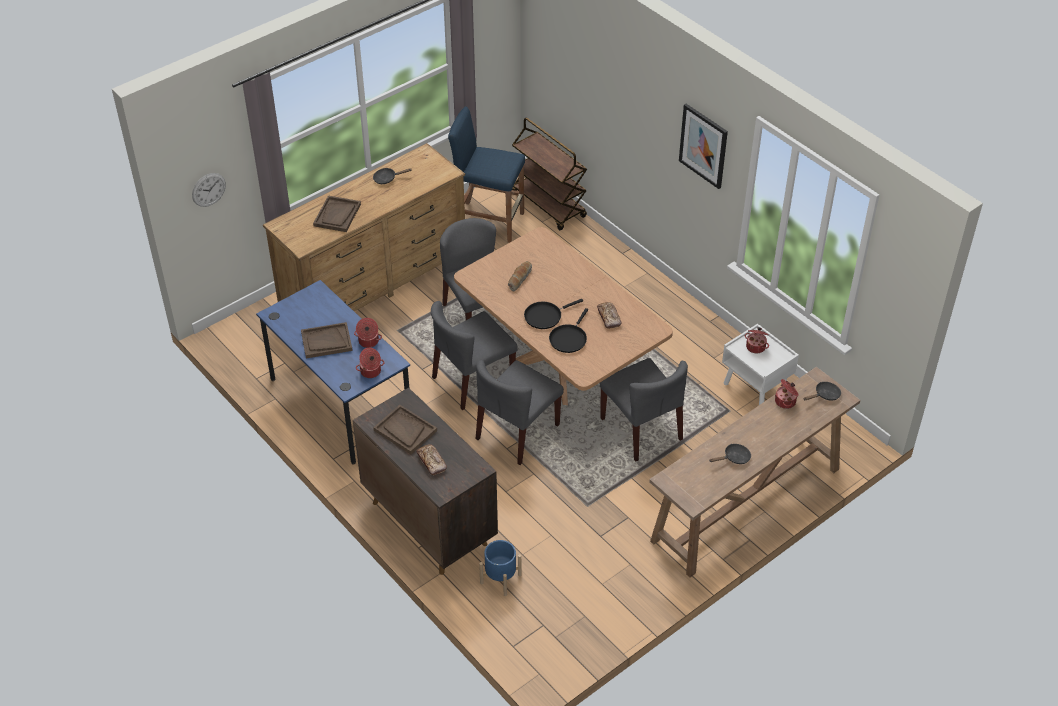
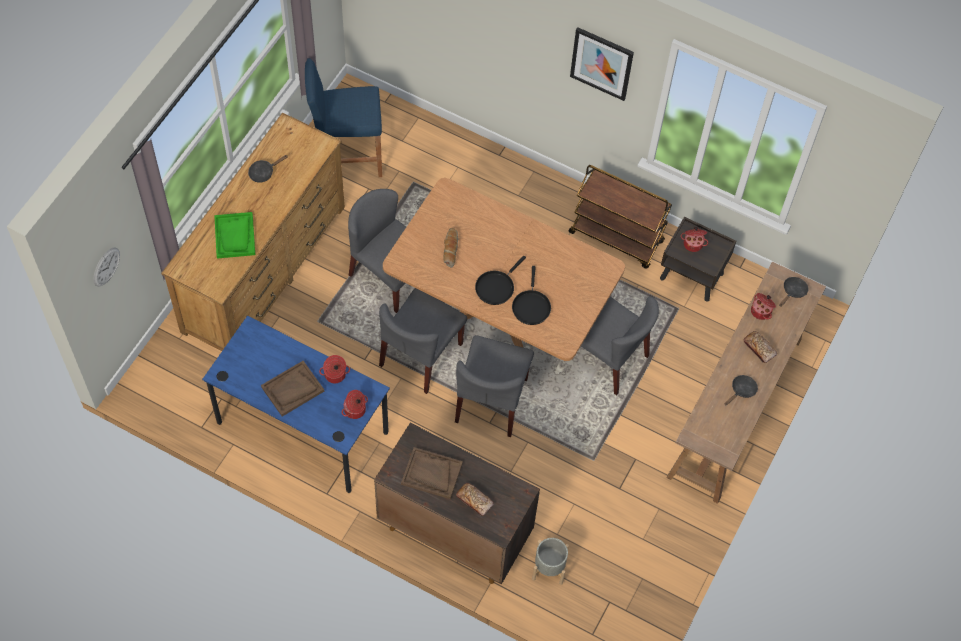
camera: 25 degrees left, 15 degrees up
brown tray [313,196,361,232] -> green tray [214,212,255,259]
blue planter [479,540,521,596] -> grey planter [532,538,569,585]
brown cart [512,118,587,230] -> brown cart moved to [569,165,672,269]
bread [597,302,622,329] -> bread moved to [744,331,777,363]
white nightstand [722,323,799,405] -> brown nightstand [660,217,736,302]

